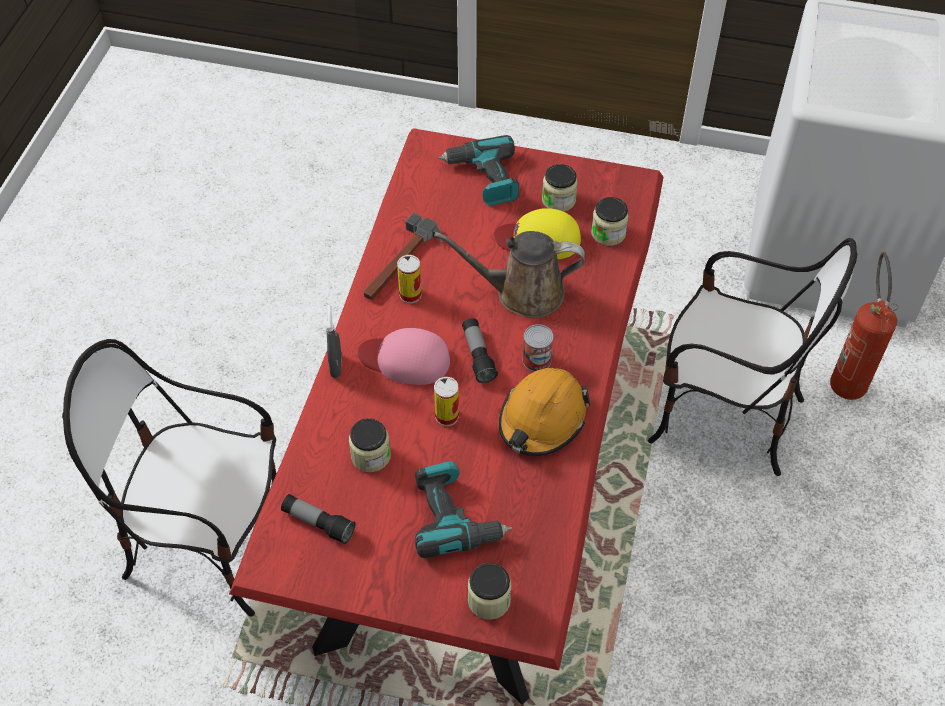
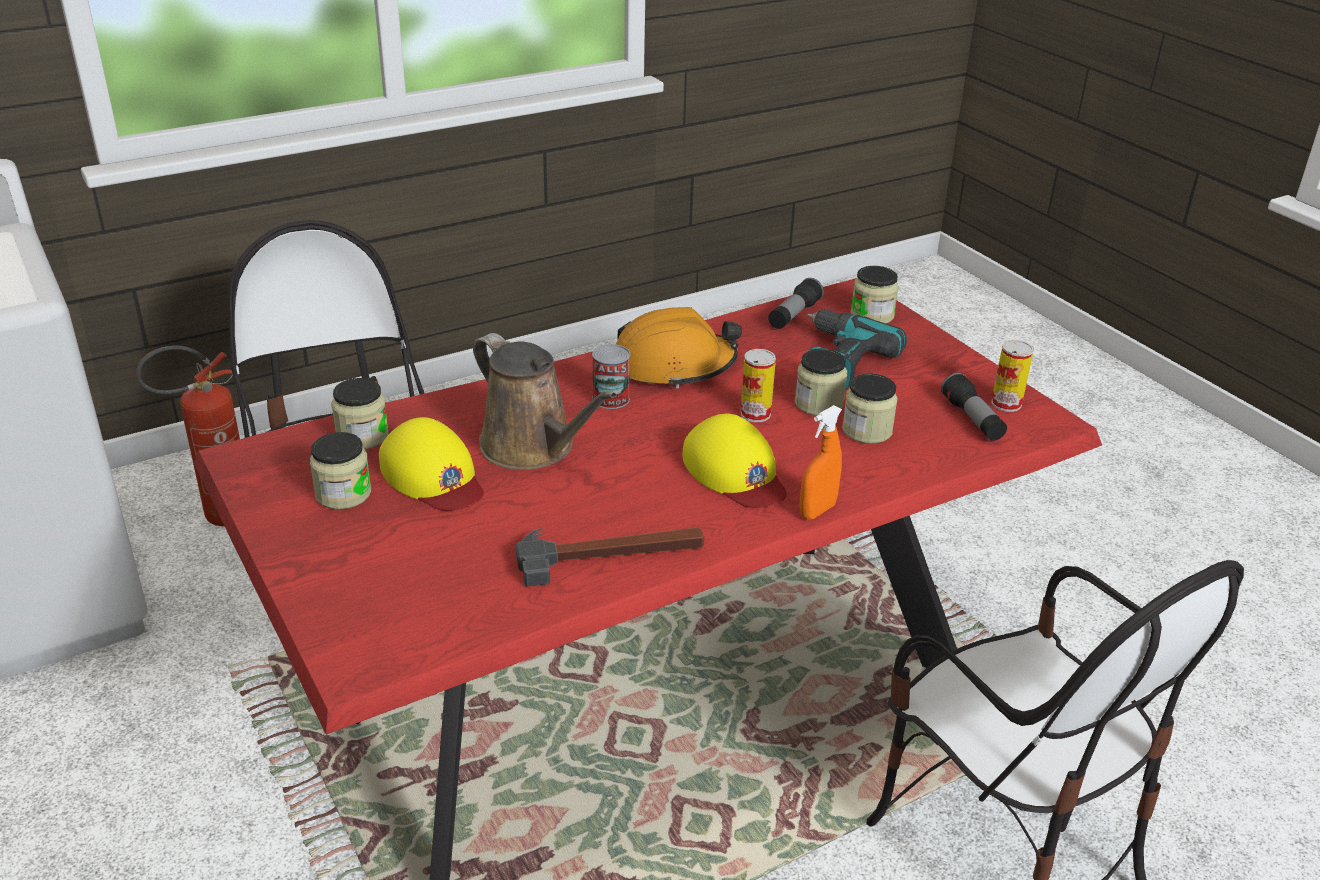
camera: 135 degrees left, 20 degrees down
grey spray bottle [326,305,342,378] -> orange spray bottle [799,405,842,520]
pink cap [358,328,450,385] -> yellow cap [682,414,787,508]
can [397,255,422,303] -> can moved to [991,340,1034,412]
power drill [438,135,519,206] -> none
flashlight [462,318,498,383] -> flashlight moved to [768,278,824,329]
none -> jar [795,348,847,416]

